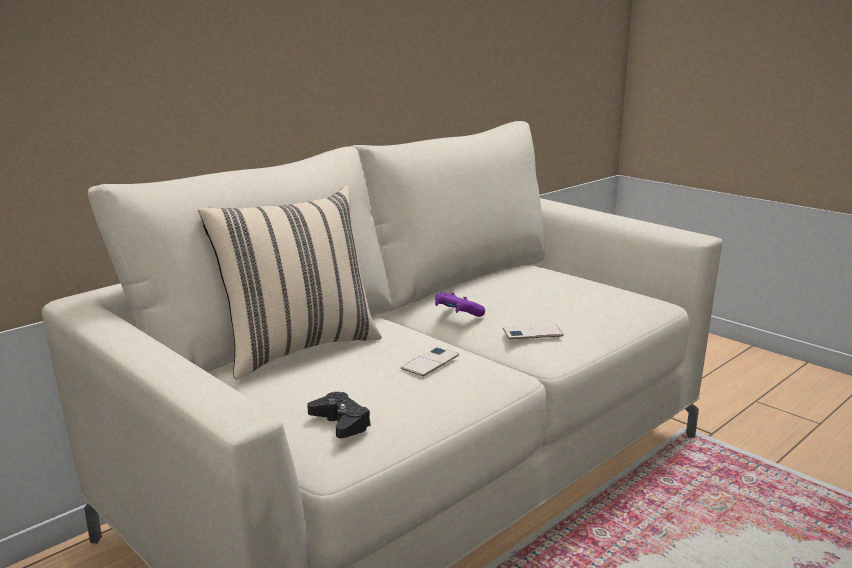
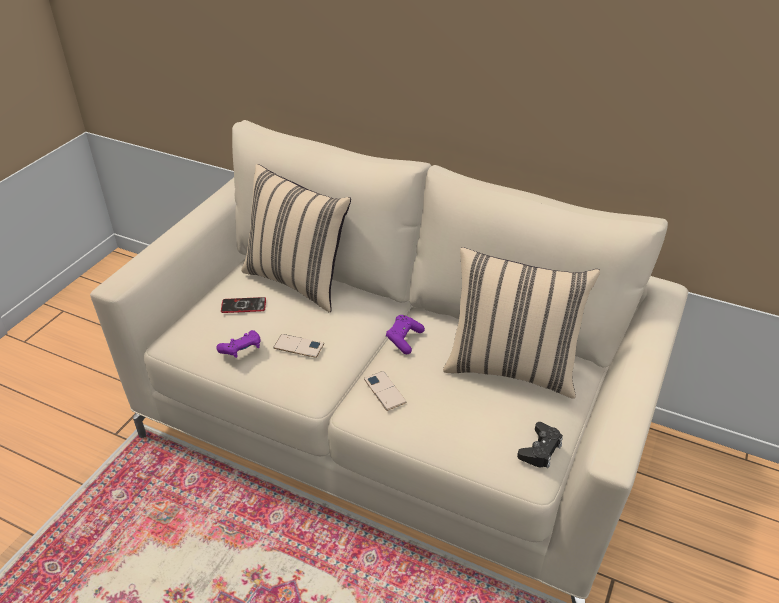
camera: 70 degrees right, 20 degrees up
black game controller [307,392,371,438] -> black game controller moved to [517,422,563,468]
none -> purple game controller [216,330,260,358]
none -> phone [221,297,266,313]
none -> beige pillow [443,247,600,399]

